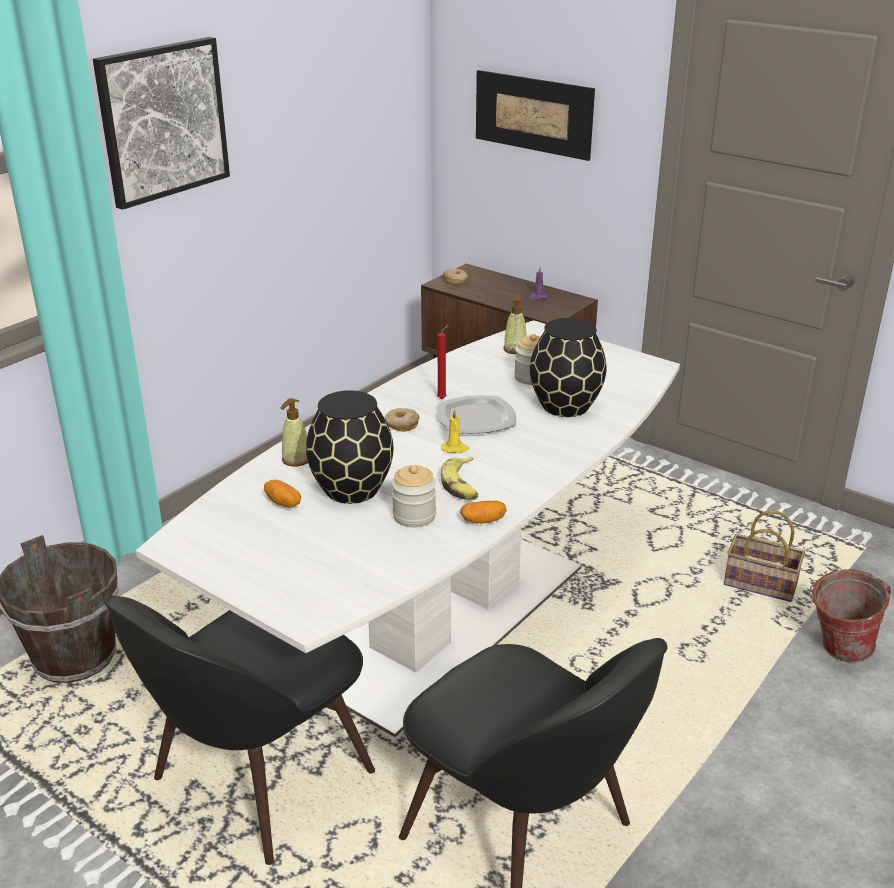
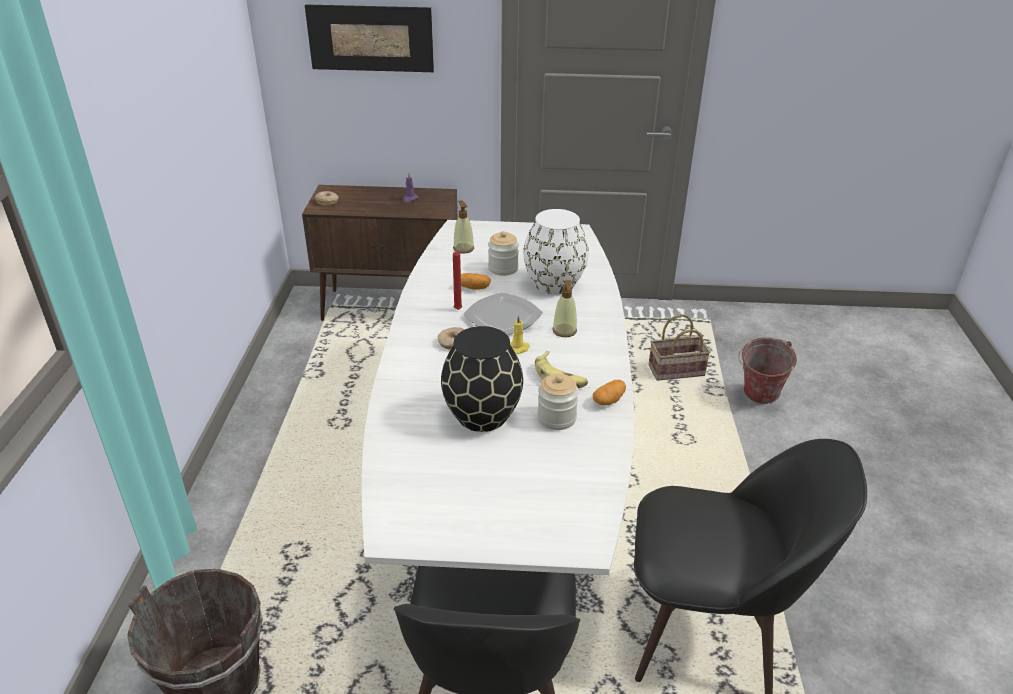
camera: 35 degrees left, 5 degrees up
picture [93,37,230,210] -> none
potato [264,480,301,508] -> potato moved to [461,273,491,290]
soap dispenser [281,398,308,467] -> soap dispenser moved to [552,280,577,337]
black vase [530,318,606,417] -> white vase [523,209,589,294]

